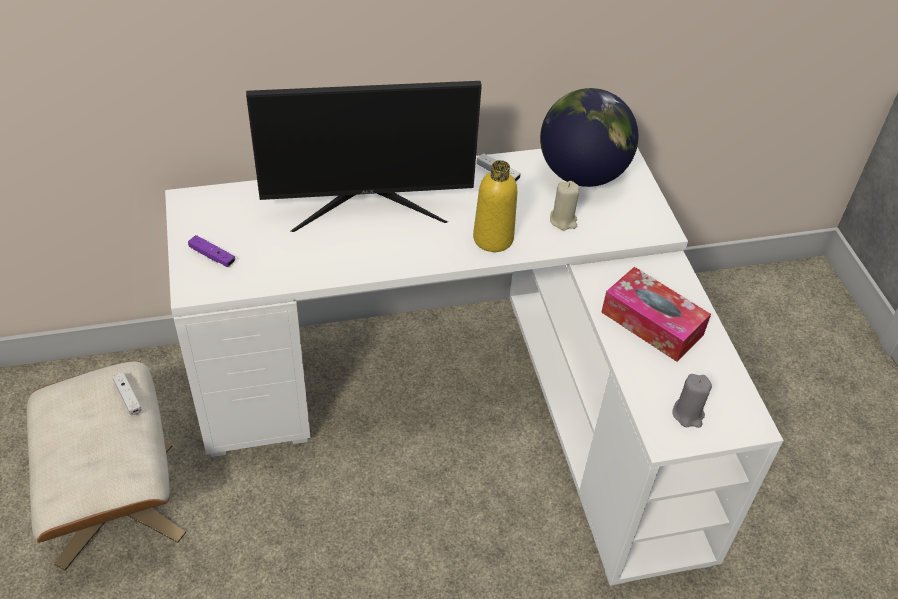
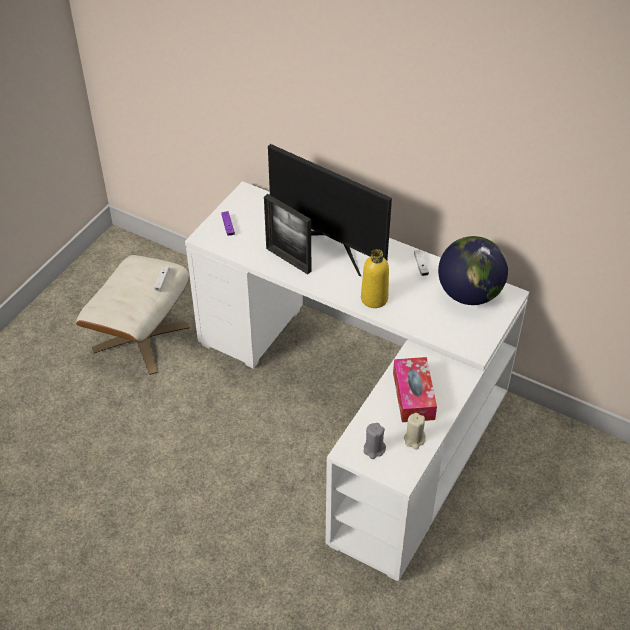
camera: 45 degrees right, 0 degrees up
beige candle [550,181,580,230] -> beige candle moved to [404,413,426,449]
none -> picture frame [264,194,311,274]

